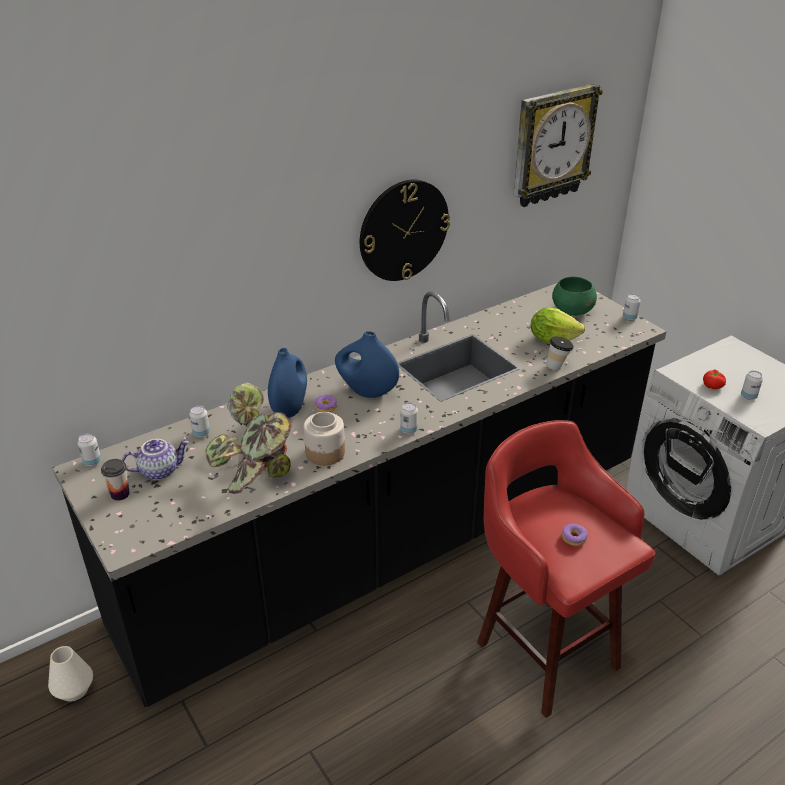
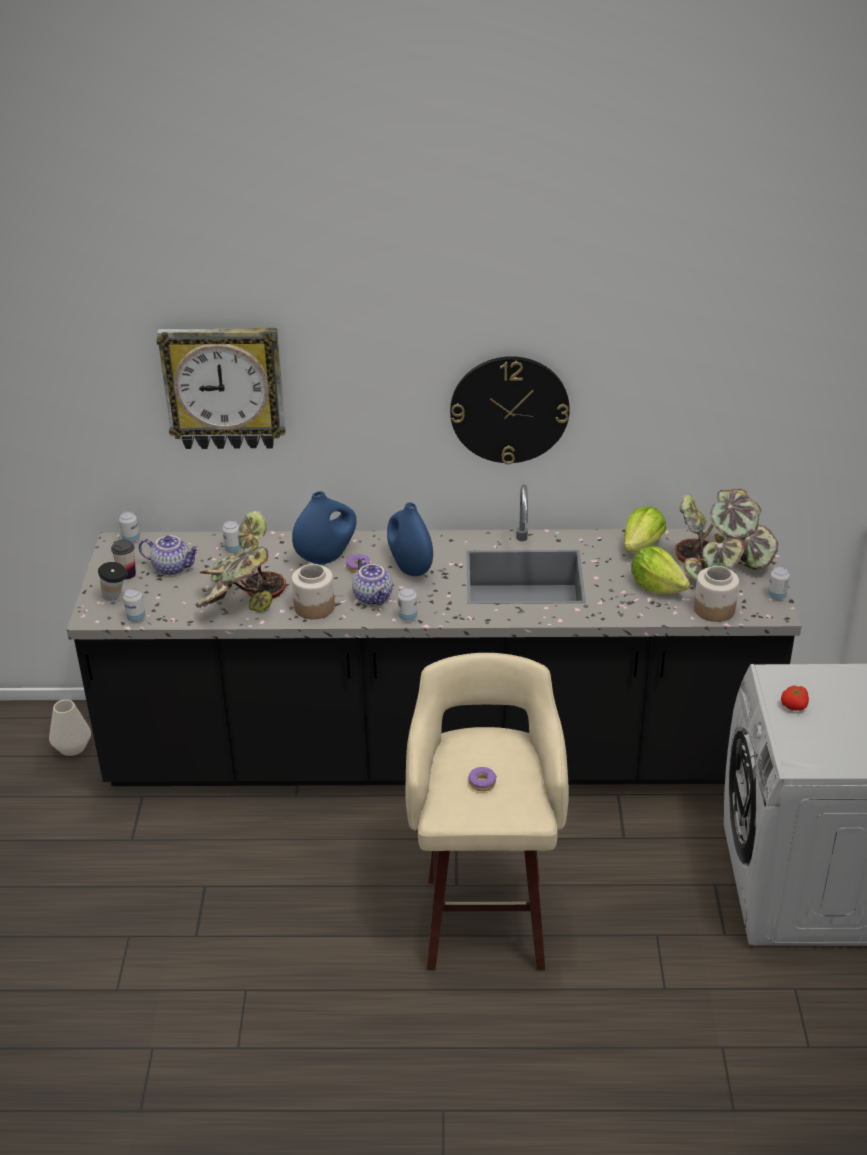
camera: 35 degrees right, 0 degrees up
red stool [477,420,655,718] -> beige stool [405,653,569,970]
wall clock [513,83,603,207] -> wall clock moved to [157,328,286,449]
cup [546,336,574,370] -> cup moved to [98,562,127,601]
green bowl [552,276,597,315] -> potted plant [675,489,778,580]
can [741,371,763,400] -> can moved to [123,588,145,622]
none -> teapot [352,558,393,605]
none -> lettuce [624,506,666,553]
none -> jar [694,566,739,622]

